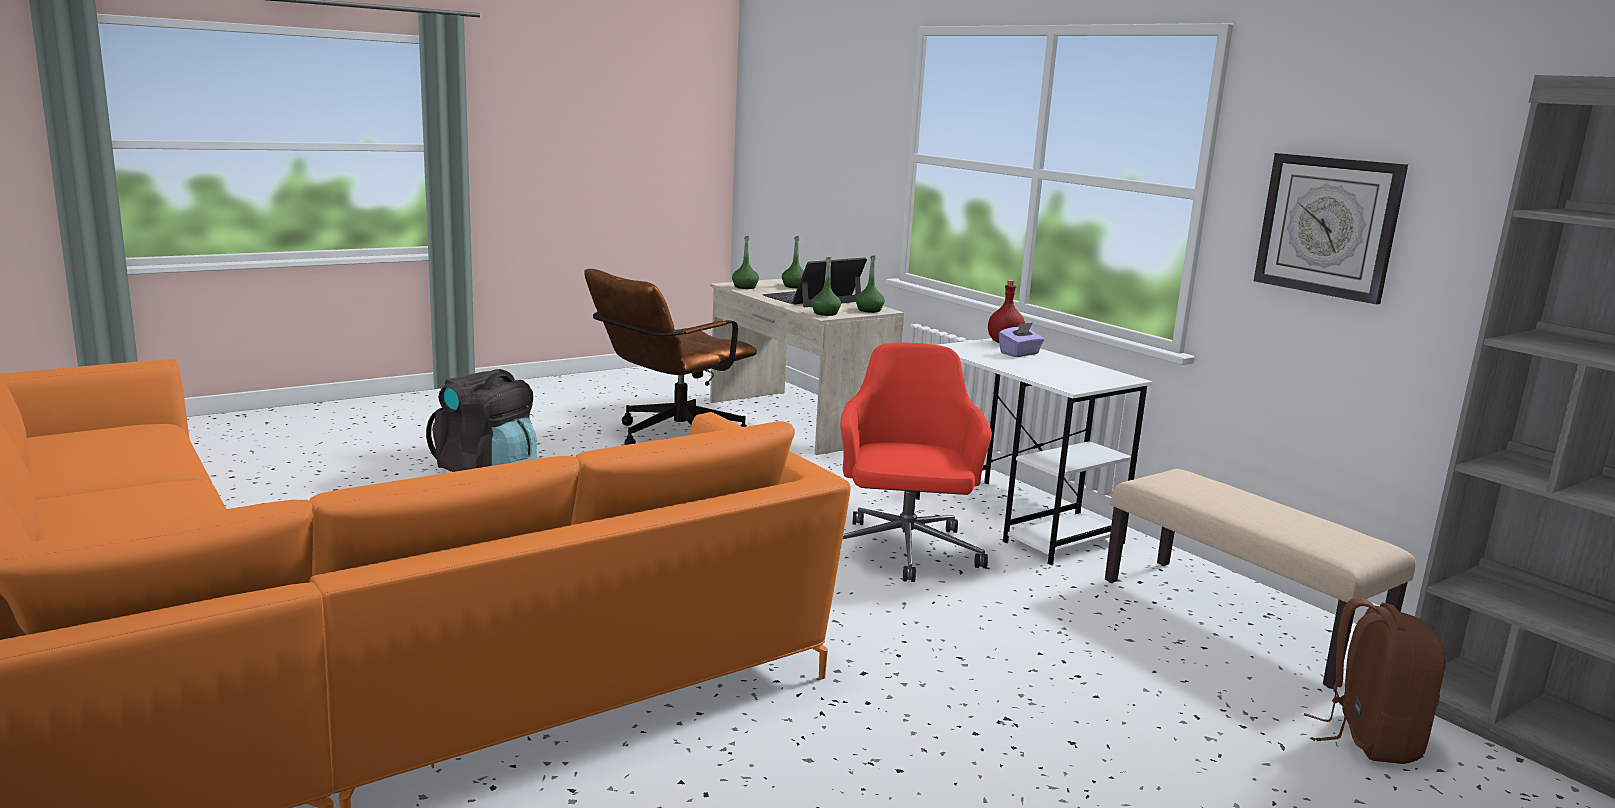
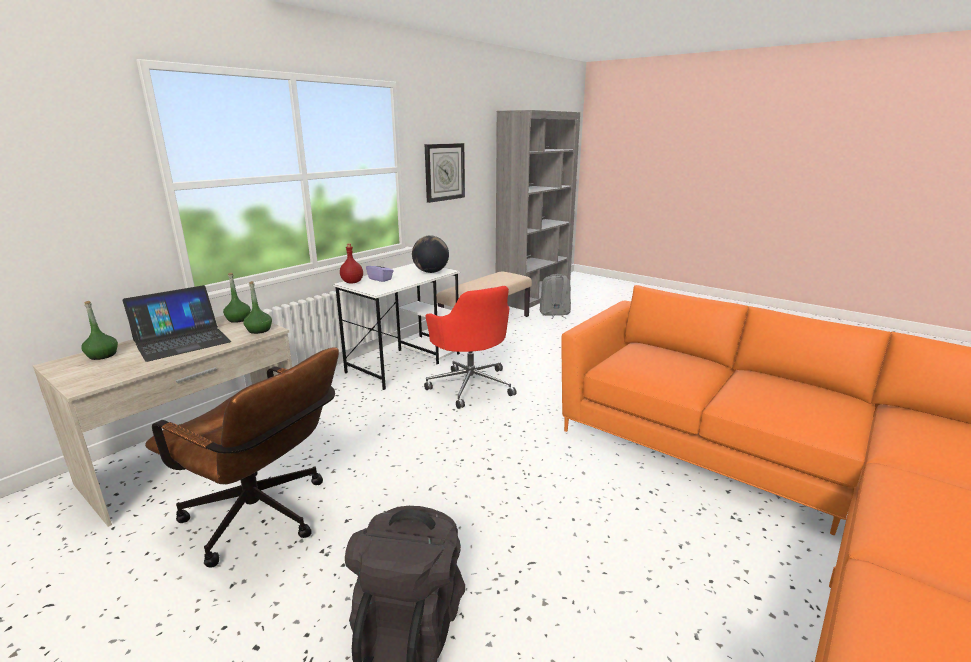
camera: 105 degrees left, 5 degrees up
green bottle [732,236,759,289] -> none
laptop [762,257,867,307] -> laptop turned 75 degrees counterclockwise [123,285,231,362]
red office chair [840,342,992,582] -> red office chair turned 105 degrees counterclockwise [424,286,517,409]
brown backpack [1304,598,1447,764] -> grey backpack [540,274,571,319]
none -> globe [412,235,449,273]

